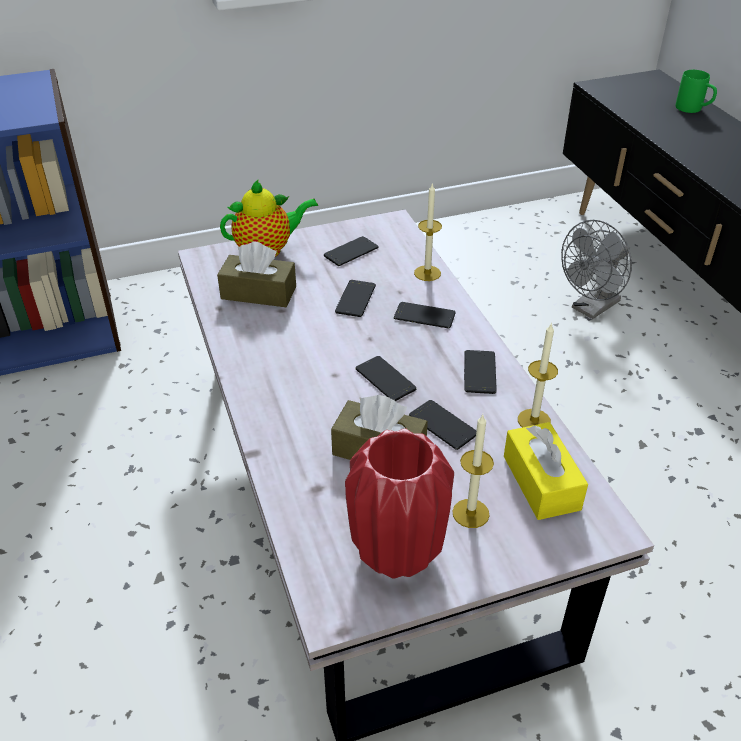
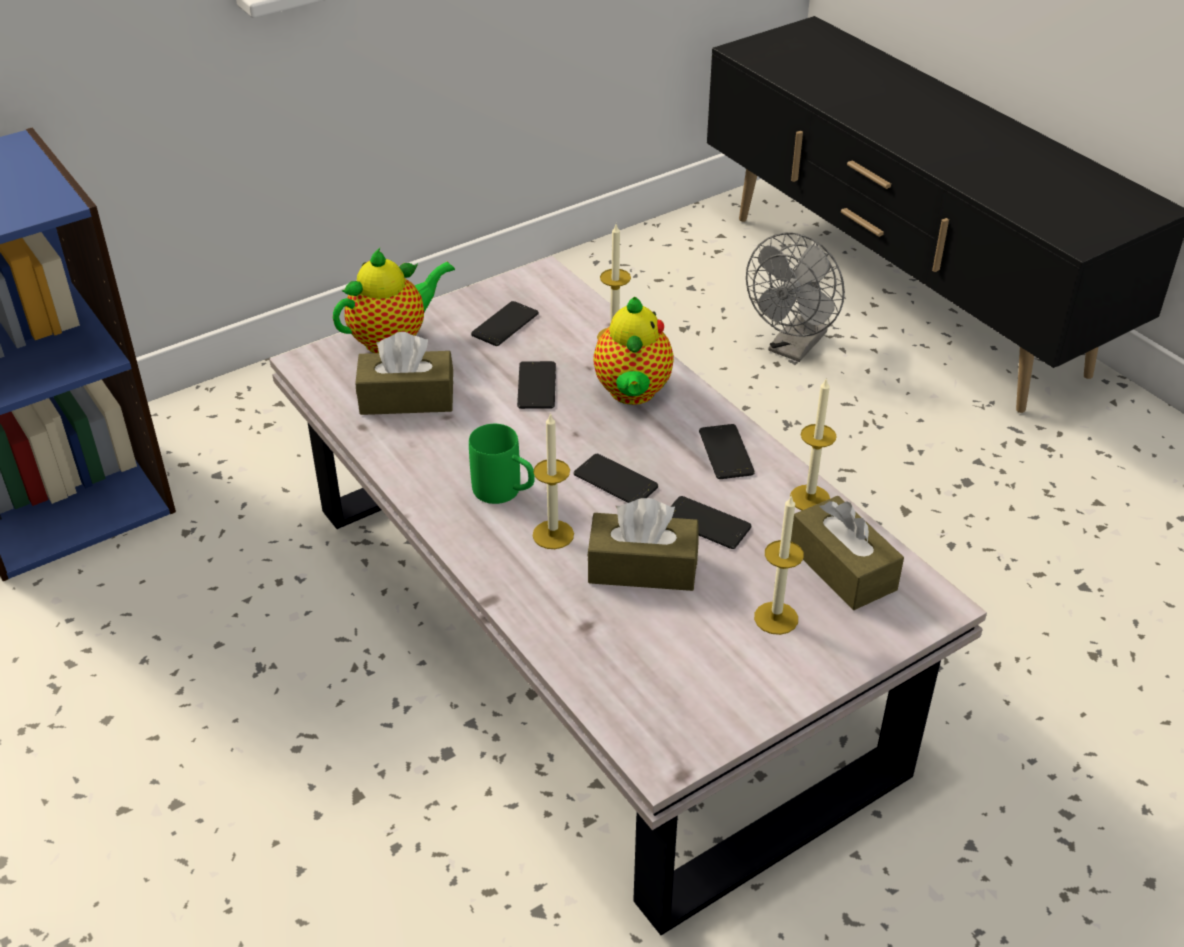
camera: 15 degrees left, 0 degrees up
red vase [345,428,454,579] -> none
phone [394,302,456,328] -> teapot [593,297,674,405]
yellow tissue box [504,422,588,520] -> brown tissue box [791,496,904,610]
green mug [676,70,717,113] -> green mug moved to [469,424,535,504]
none -> candle [533,413,574,549]

